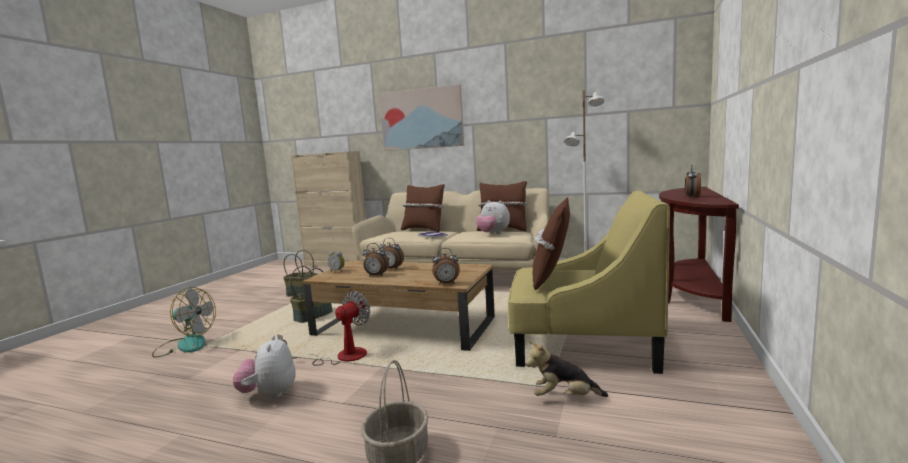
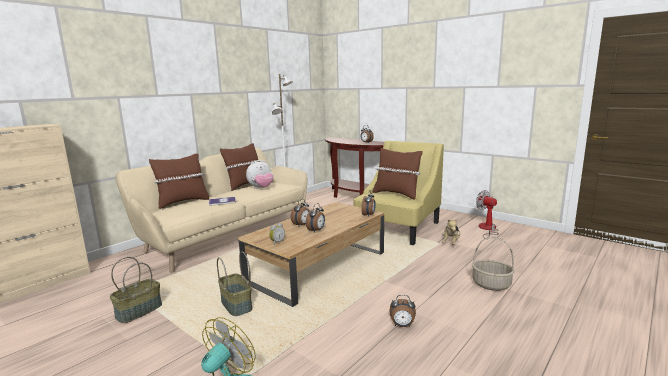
camera: 70 degrees left, 5 degrees up
plush toy [233,335,296,399] -> alarm clock [389,295,416,327]
fan [277,290,371,366] -> fan moved to [476,190,499,238]
picture [379,84,464,151] -> none

